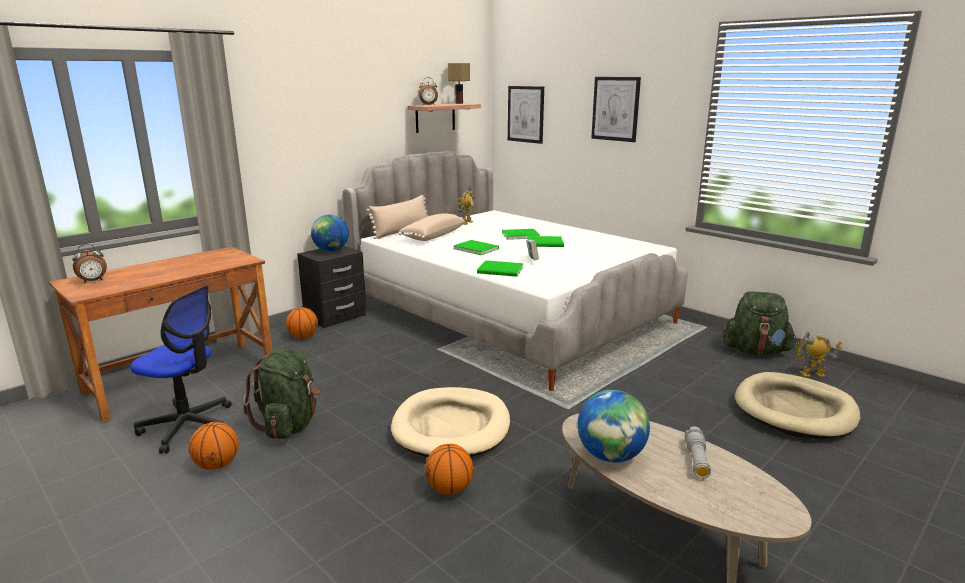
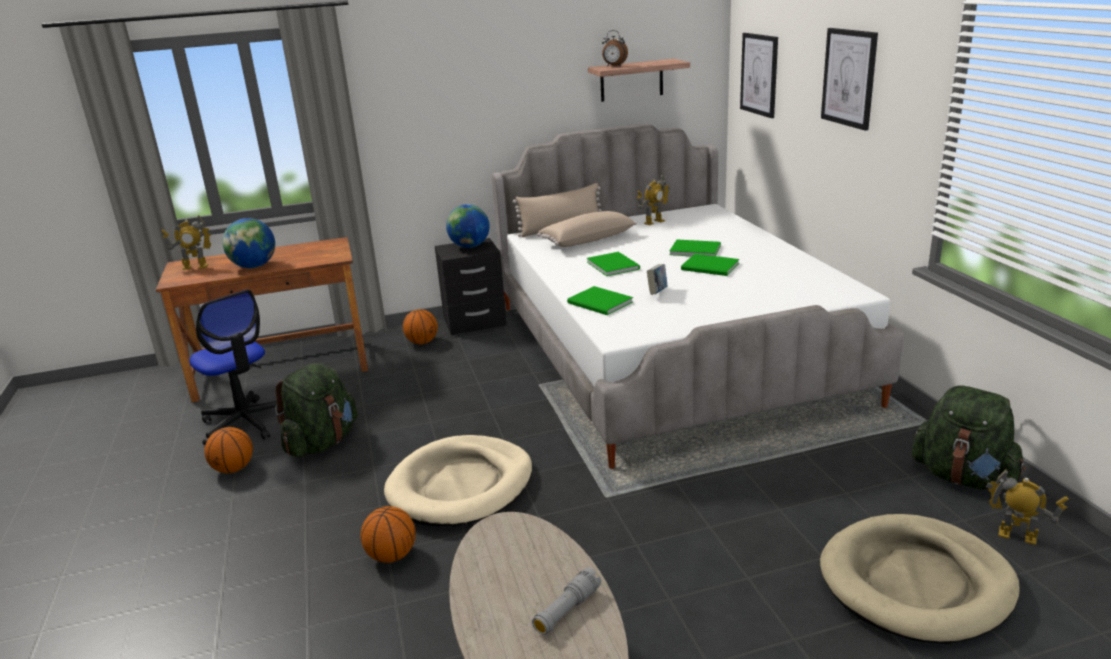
camera: 30 degrees right, 5 degrees up
alarm clock [72,244,107,283] -> toy robot [161,215,212,270]
table lamp [448,63,470,104] -> none
globe [577,390,650,463] -> globe moved to [223,218,275,268]

